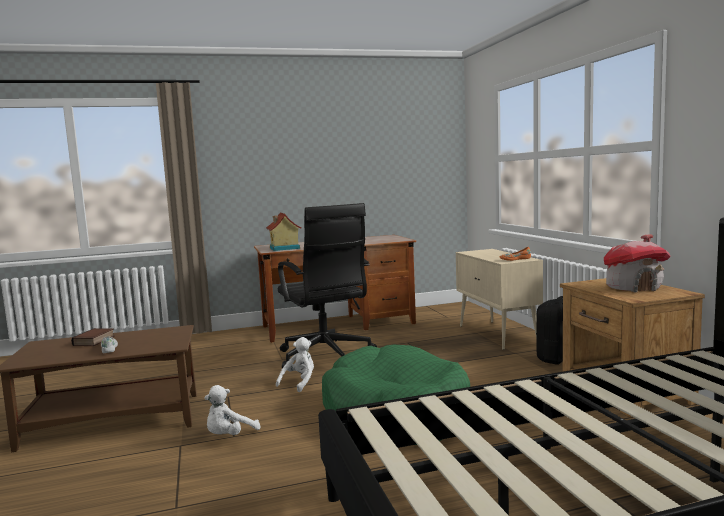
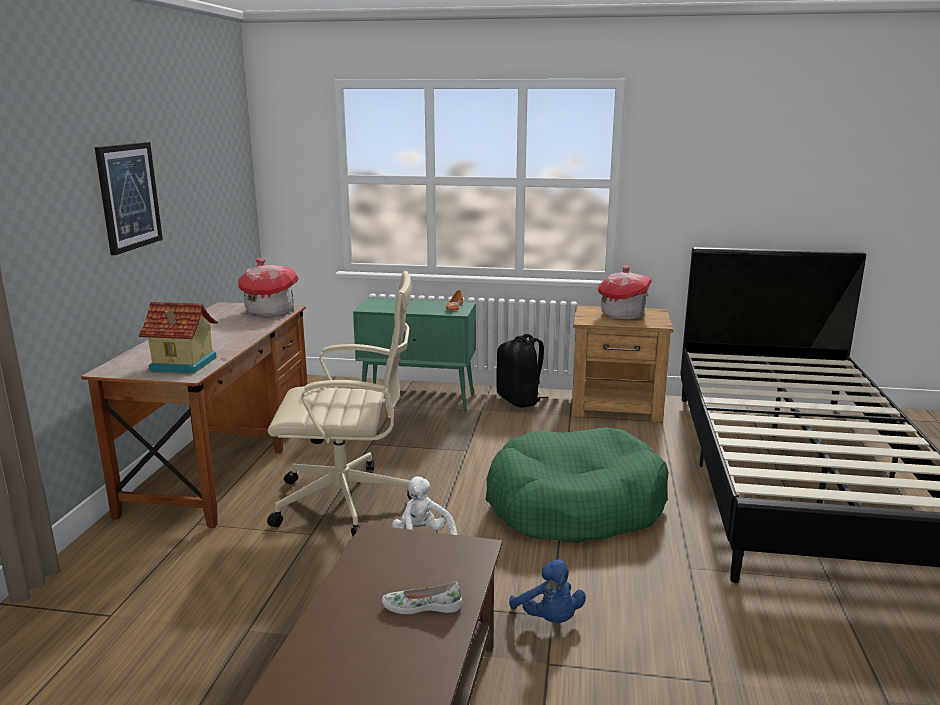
camera: 65 degrees left, 10 degrees up
book [71,328,115,346] -> none
white plush toy [204,385,260,435] -> blue plush toy [509,559,586,623]
black office chair [278,203,377,368] -> beige office chair [267,271,412,536]
beige cabinet [456,249,543,350] -> green cabinet [353,298,476,411]
none -> picture [95,142,163,255]
none -> toy house [238,258,299,316]

